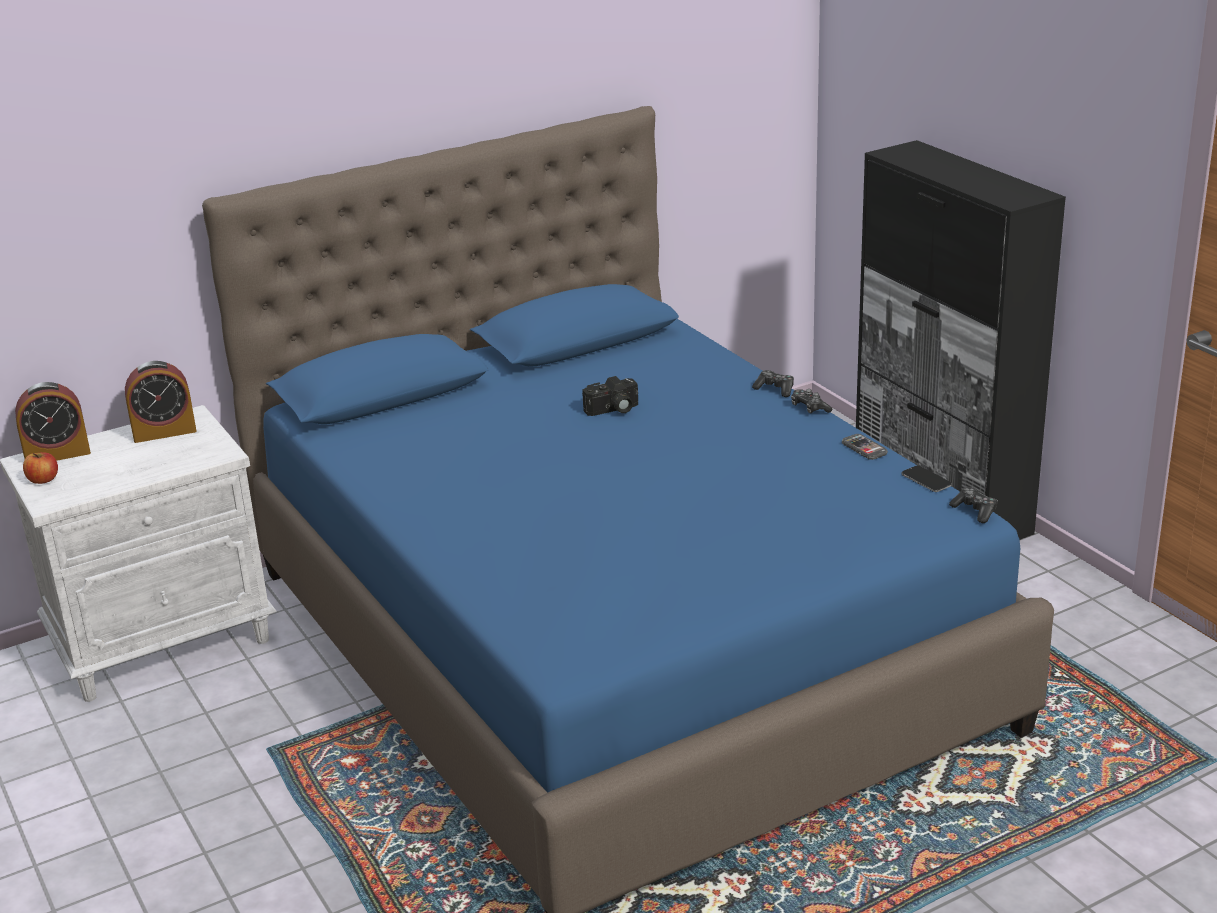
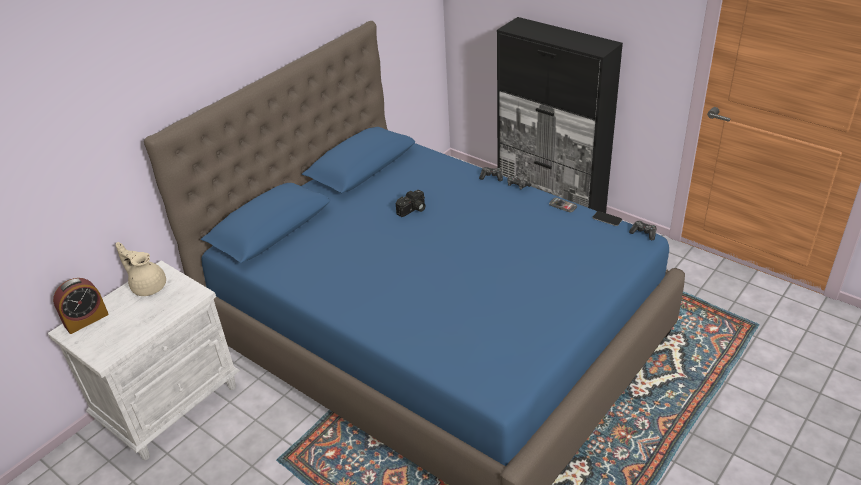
camera: 20 degrees left, 10 degrees up
apple [23,452,58,484] -> none
alarm clock [125,361,196,443] -> beige teapot [116,242,166,296]

